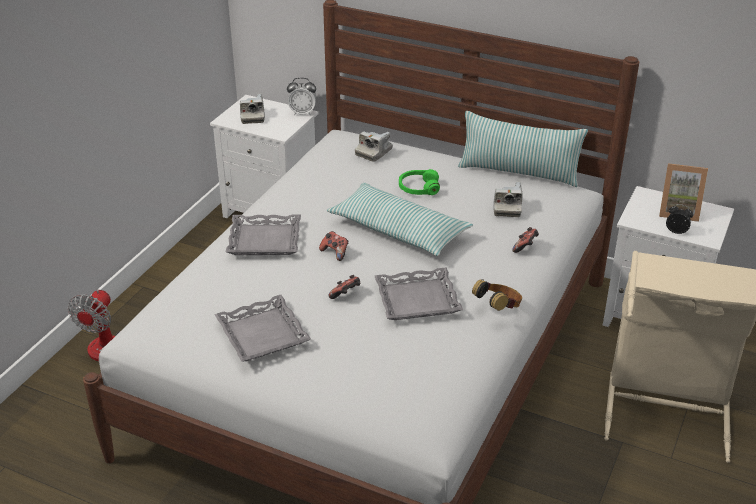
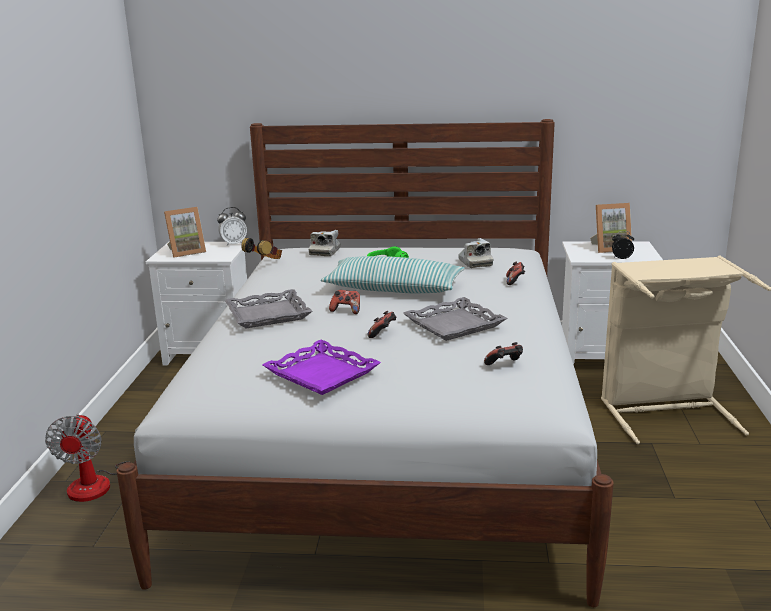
camera: 20 degrees left, 15 degrees down
grey tray [214,295,311,362] -> purple tray [262,339,381,395]
camera [240,94,265,124] -> picture frame [164,207,206,258]
pillow [458,111,588,187] -> none
headphones [472,279,522,311] -> headphones moved to [241,238,282,259]
none -> game controller [484,342,523,365]

